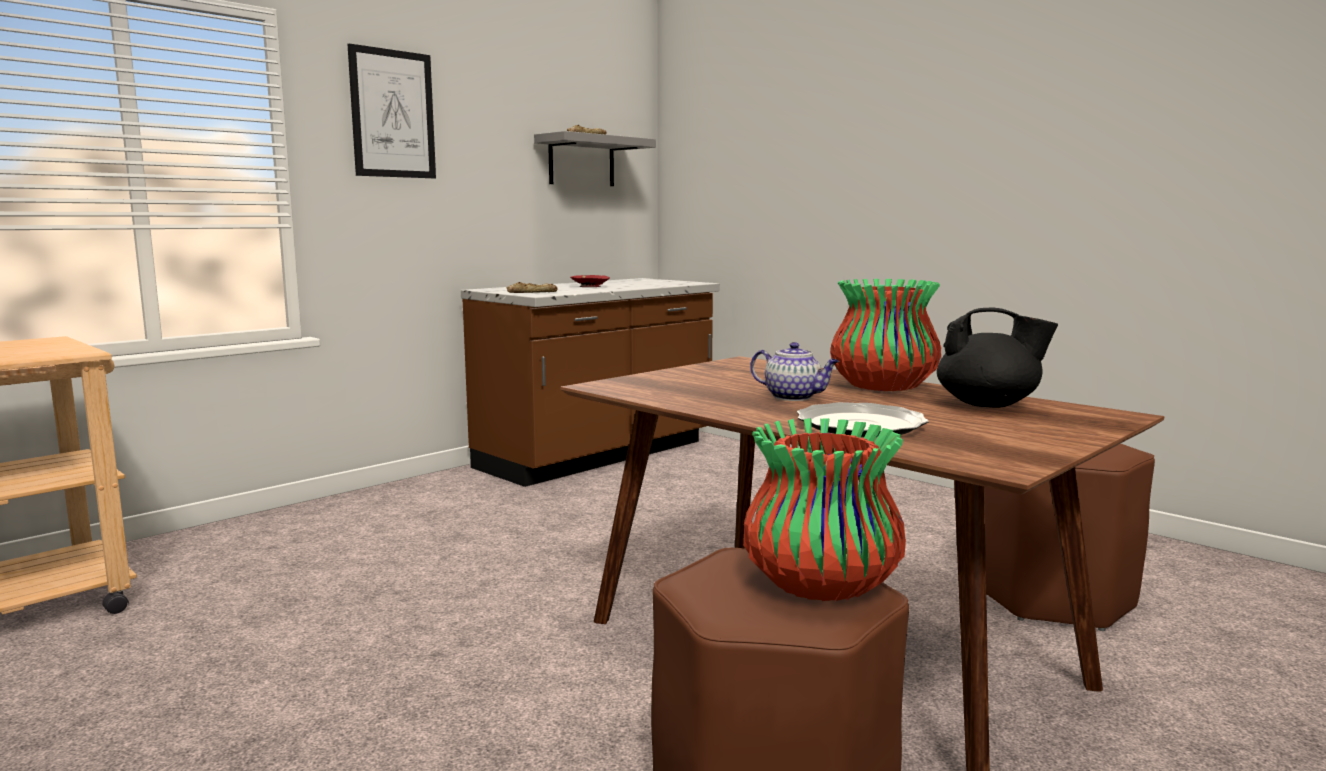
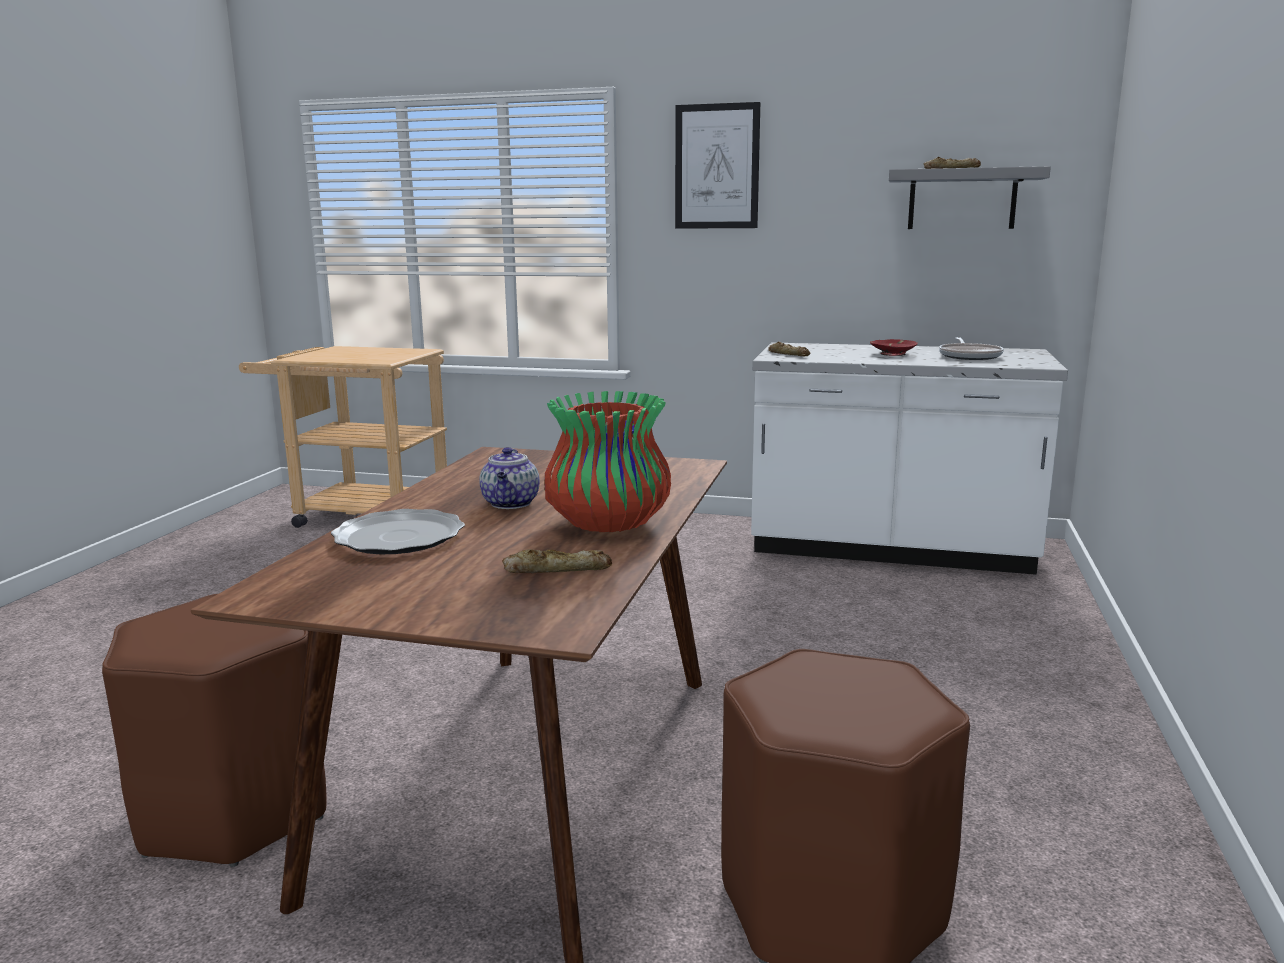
camera: 60 degrees right, 5 degrees up
brown counter [461,278,719,487] -> white counter [751,342,1068,575]
vase [743,418,906,601] -> none
black teapot [937,307,1058,408] -> bread [502,549,612,573]
none -> frying pan [939,337,1004,360]

